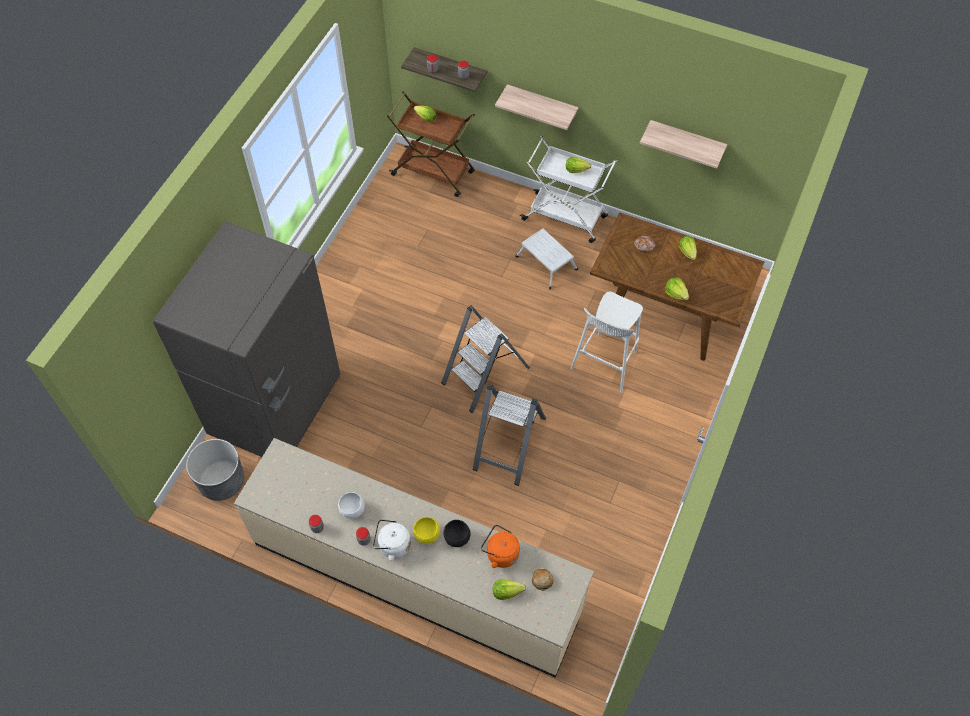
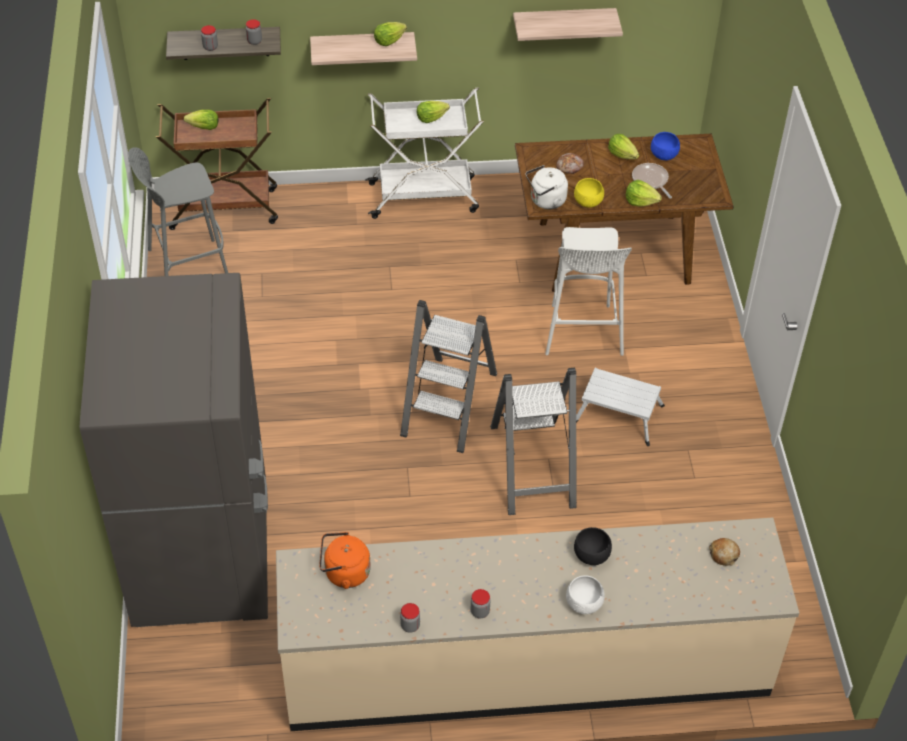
camera: 30 degrees left, 10 degrees down
grey planter [186,439,244,501] -> none
white bowl [338,492,365,519] -> white bowl moved to [566,575,605,614]
white kettle [373,519,411,561] -> white kettle moved to [526,165,568,209]
yellow bowl [413,517,440,544] -> yellow bowl moved to [574,178,604,208]
orange kettle [481,525,520,568] -> orange kettle moved to [319,532,371,589]
lettuce [493,580,526,600] -> lettuce moved to [374,22,407,46]
white step ladder [515,228,578,290] -> white step ladder moved to [576,368,665,446]
none -> grey stool [128,147,228,276]
none -> frying pan [632,163,672,198]
none -> blue bowl [651,132,680,160]

